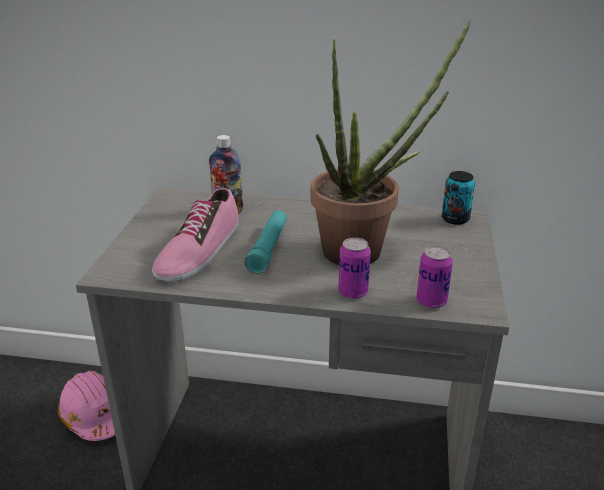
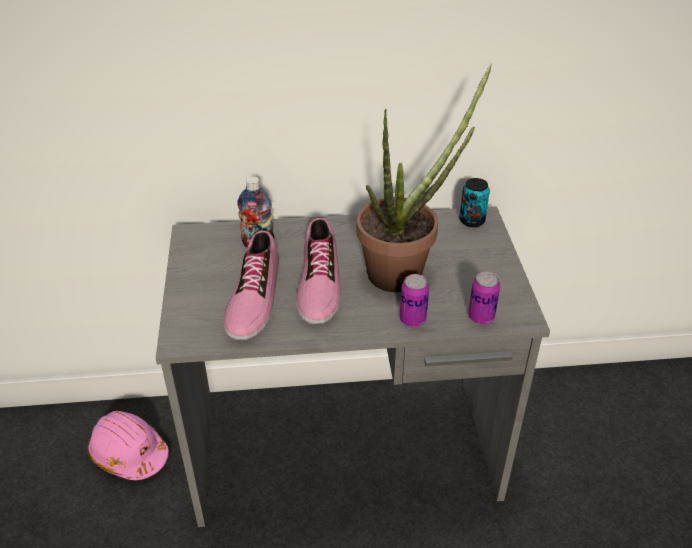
camera: 15 degrees left, 10 degrees up
turquoise flashlight [245,210,287,274] -> shoe [296,217,341,324]

